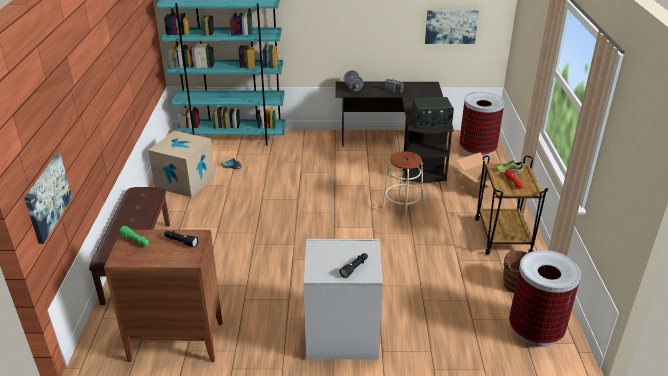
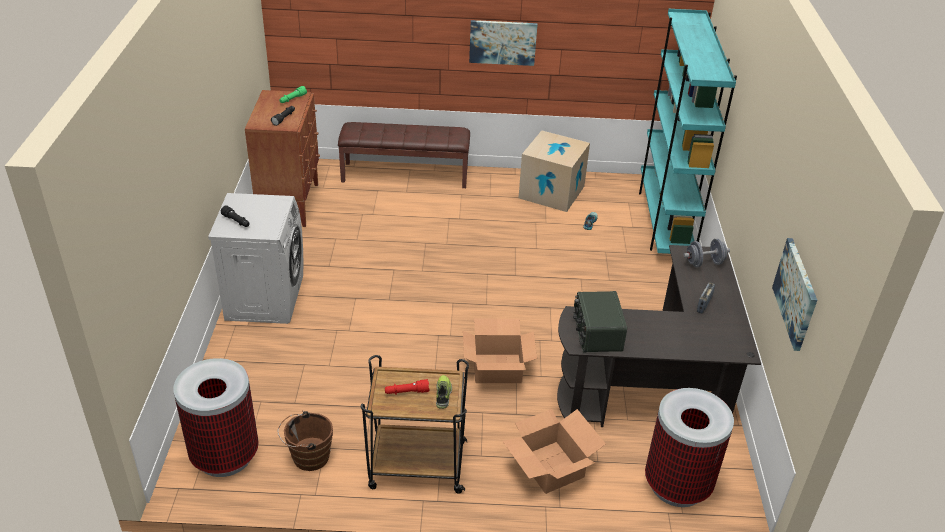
camera: 90 degrees right, 5 degrees up
picture [25,154,72,244] -> picture moved to [469,20,537,66]
beige stool [382,151,423,219] -> cardboard box [463,319,537,383]

